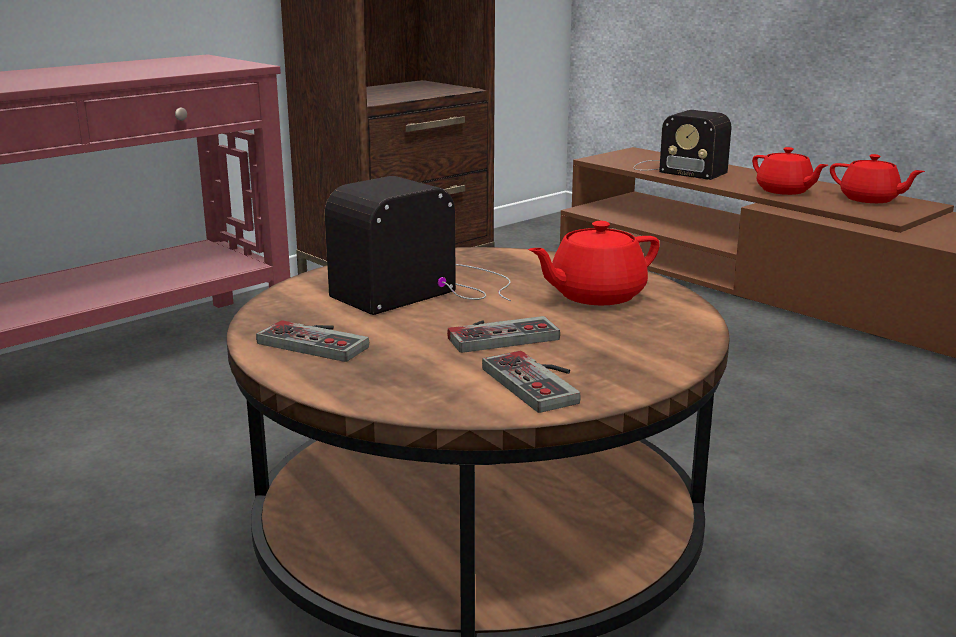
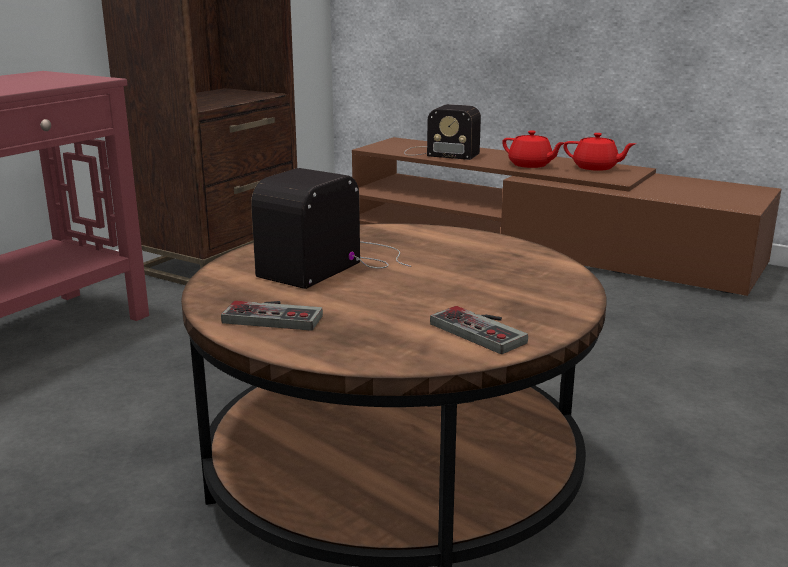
camera: 15 degrees left, 0 degrees up
game controller [447,316,560,353] -> none
red teapot [528,221,660,305] -> none

